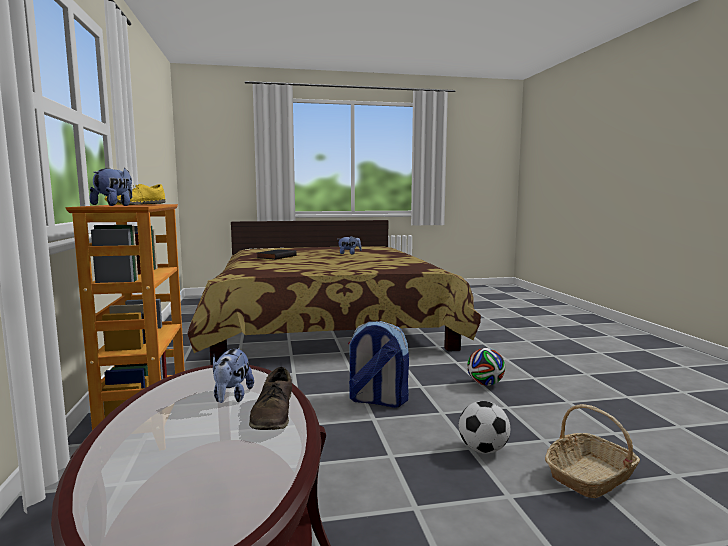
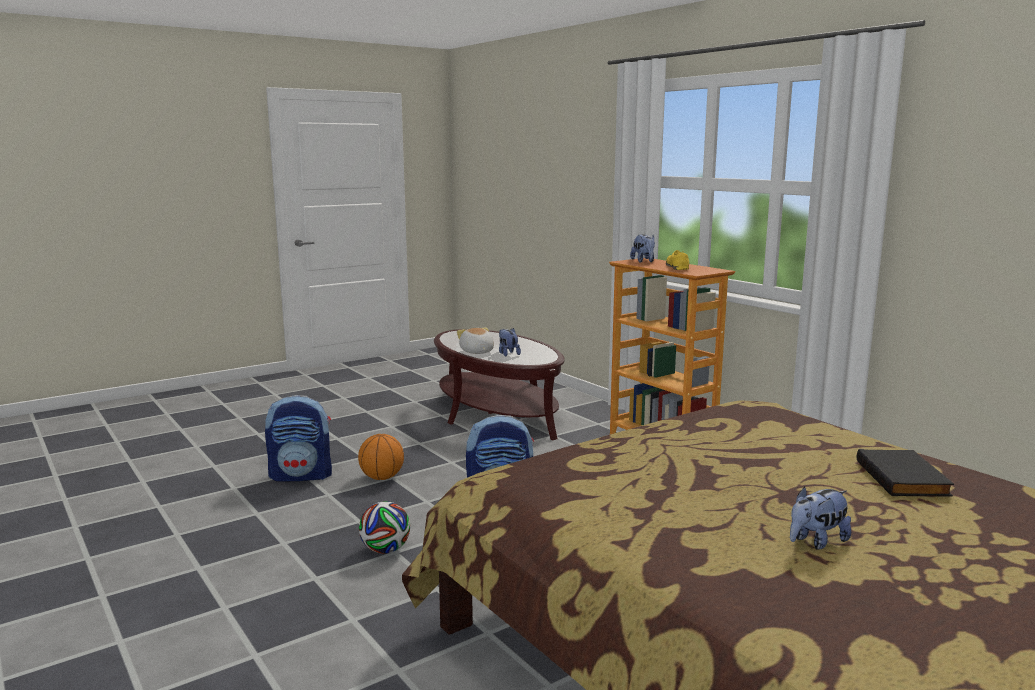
camera: 155 degrees right, 5 degrees up
brown shoe [249,367,292,430] -> plush toy [457,328,494,354]
football [459,401,510,454] -> basketball [358,434,404,480]
basket [545,404,640,498] -> backpack [265,395,332,482]

